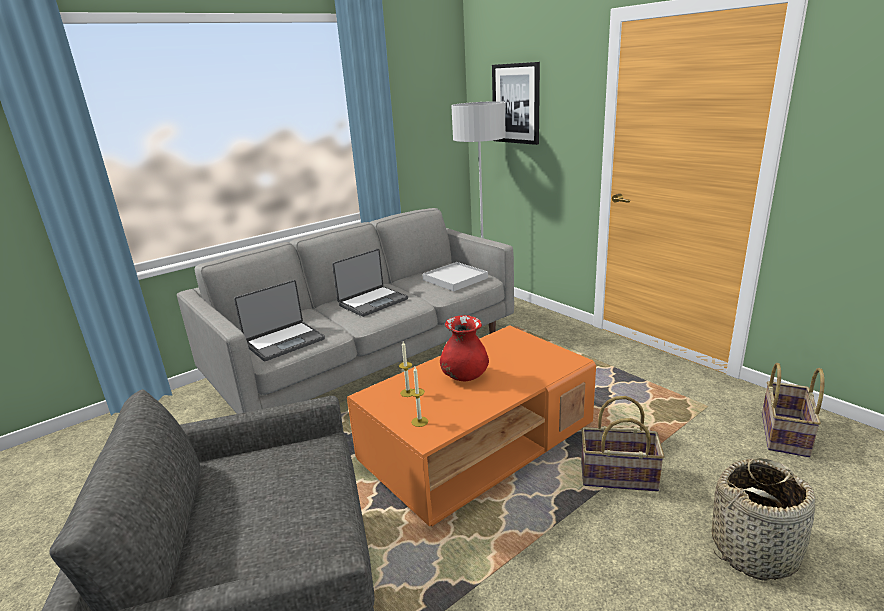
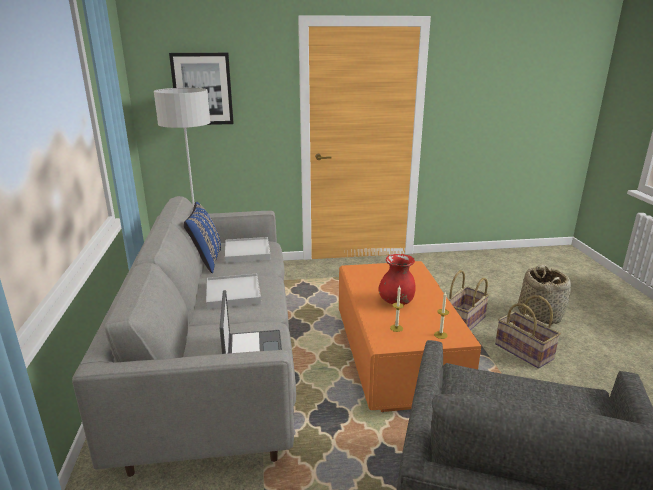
camera: 60 degrees left, 0 degrees up
laptop [332,249,408,317] -> white tray [206,273,261,309]
basket [762,363,825,457] -> basket moved to [495,295,561,369]
none -> blue pillow [184,202,221,273]

